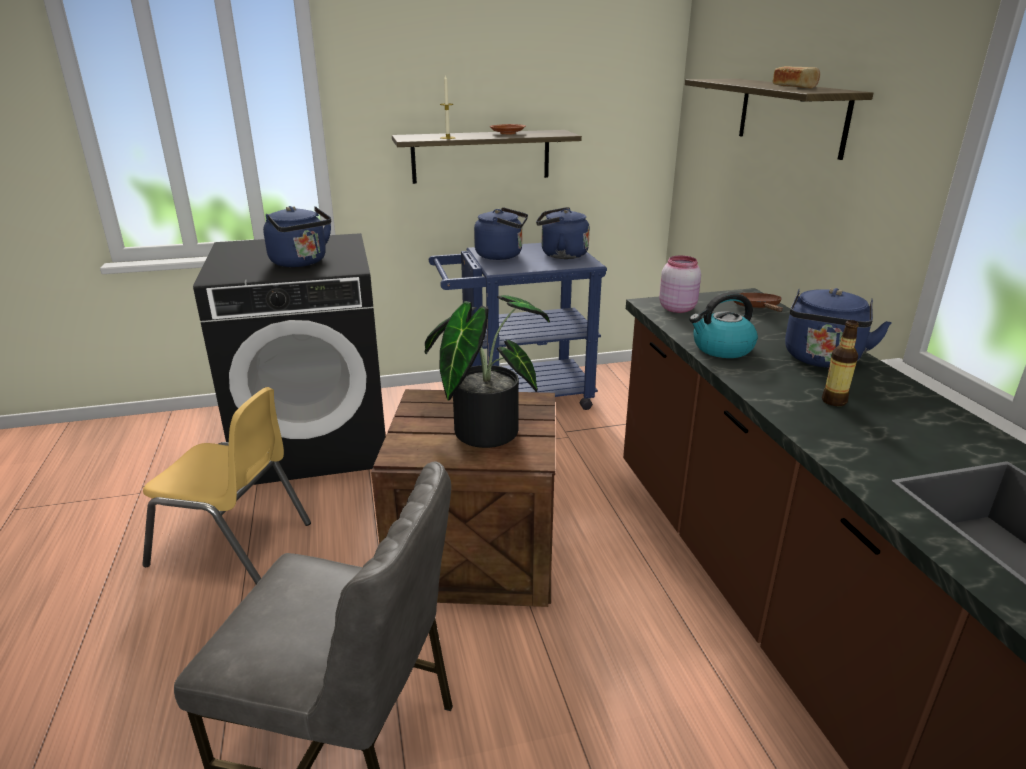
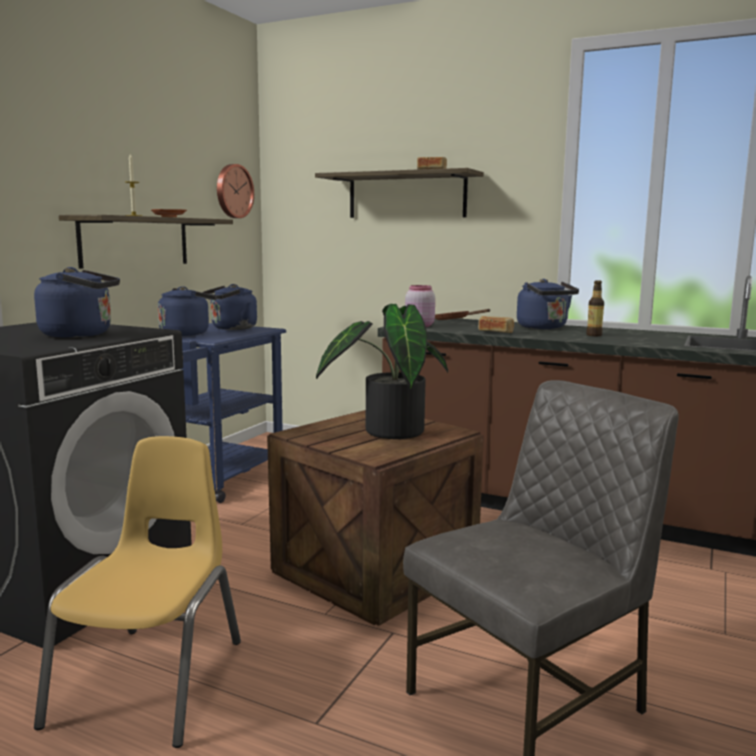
camera: 50 degrees left, 15 degrees down
yellow chair [142,387,311,584] -> yellow chair turned 45 degrees counterclockwise [34,436,241,748]
kettle [689,292,758,358] -> bread [478,316,514,333]
none -> wall clock [217,164,254,218]

